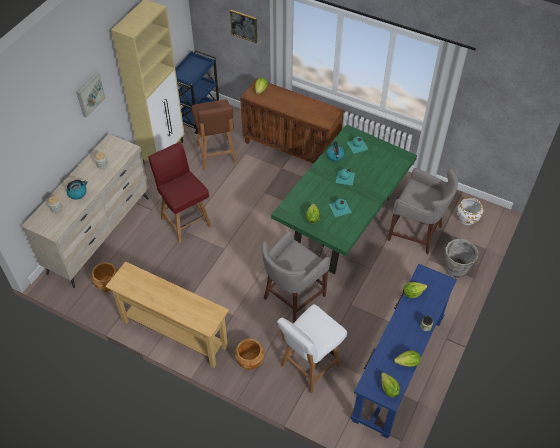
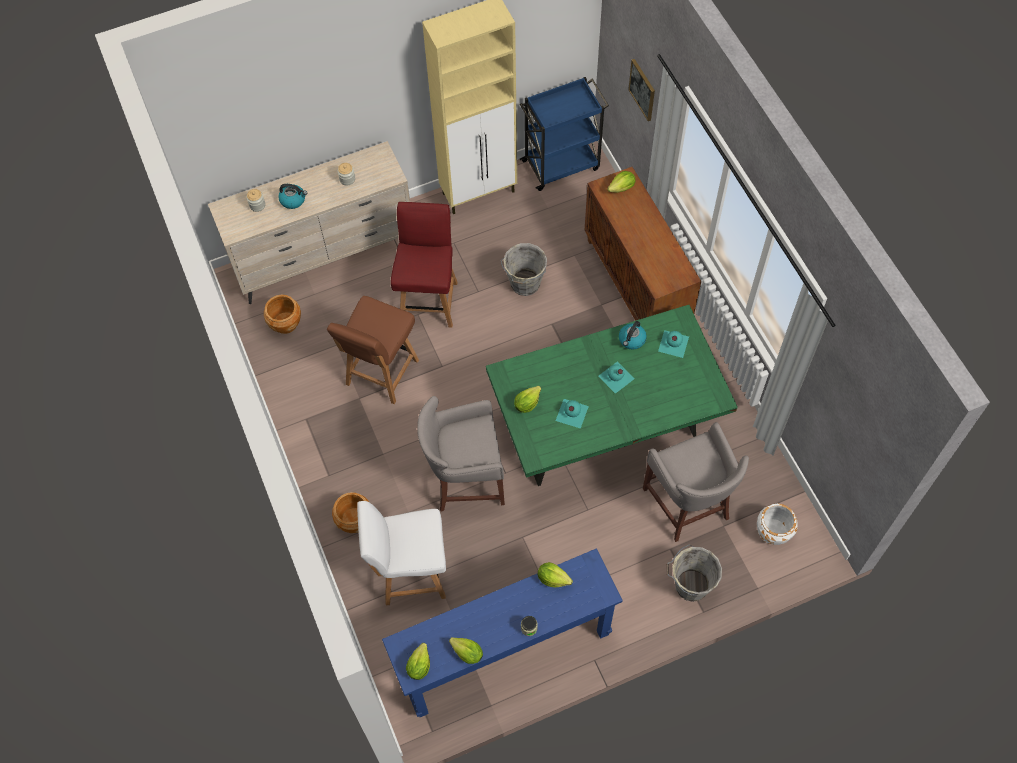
camera: 40 degrees right, 10 degrees up
picture [76,72,106,118] -> none
beige console table [105,261,229,368] -> none
brown chair [192,100,237,170] -> brown chair moved to [327,296,419,404]
none -> grey bucket [501,243,547,296]

